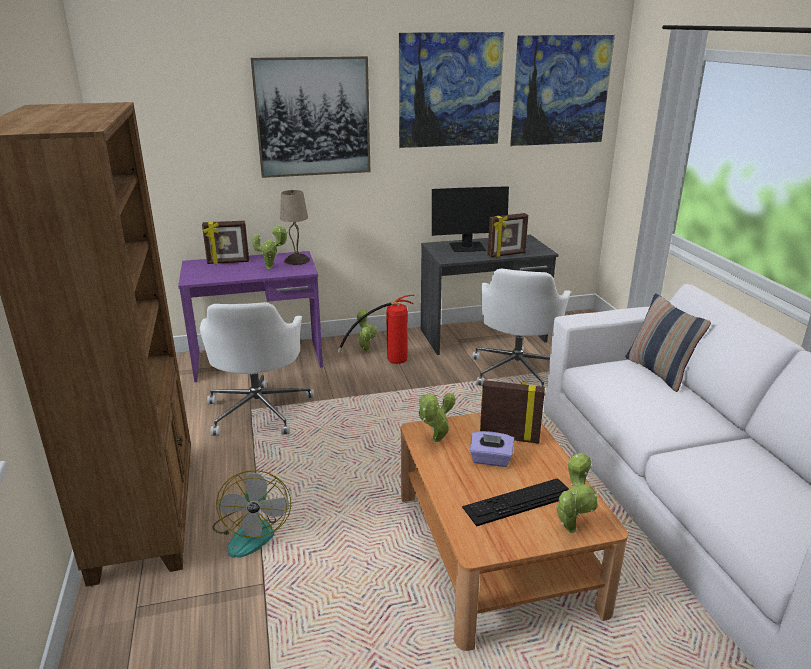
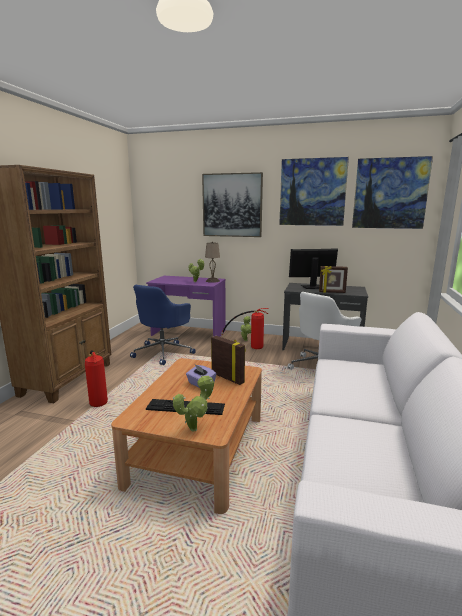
camera: 30 degrees right, 10 degrees down
white office chair [200,302,314,436] -> blue office chair [130,285,196,365]
picture frame [202,221,249,264] -> none
fan [212,470,291,558] -> fire extinguisher [85,350,108,407]
potted plant [419,393,456,442] -> none
monitor [432,186,509,252] -> monitor turned 150 degrees clockwise [289,248,338,289]
pillow [625,293,711,392] -> none

